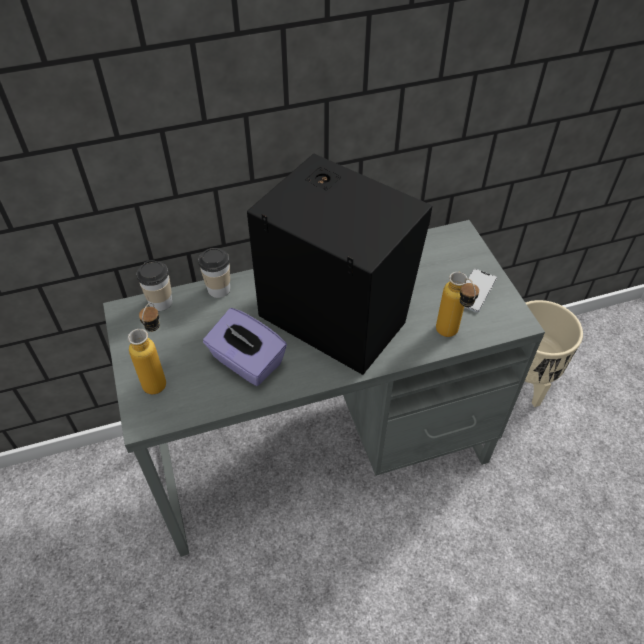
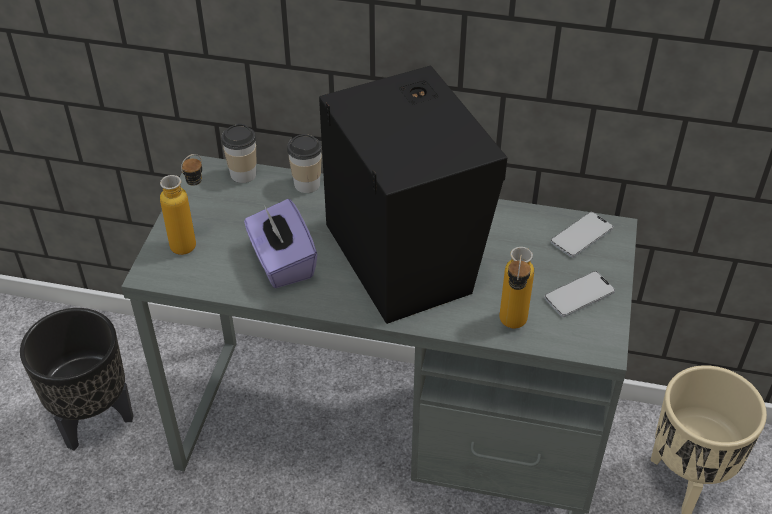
camera: 30 degrees right, 5 degrees down
none -> black planter [20,308,133,451]
none -> phone [551,212,613,258]

